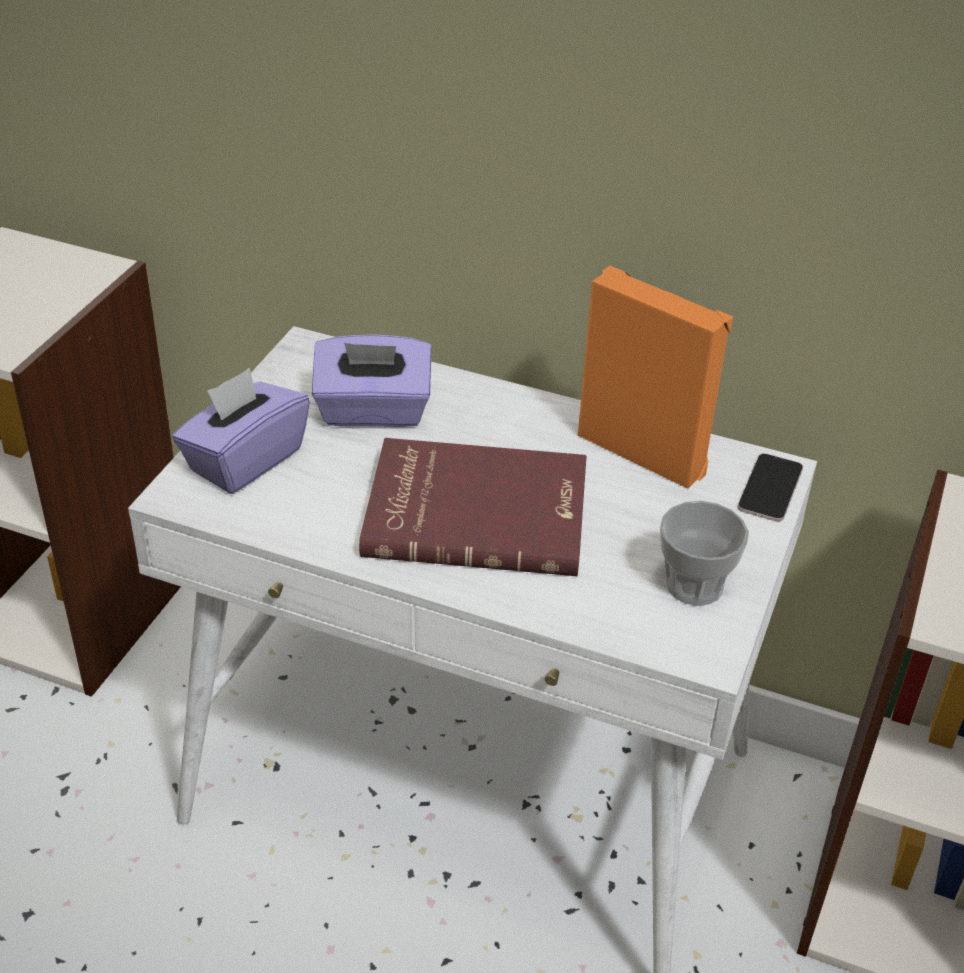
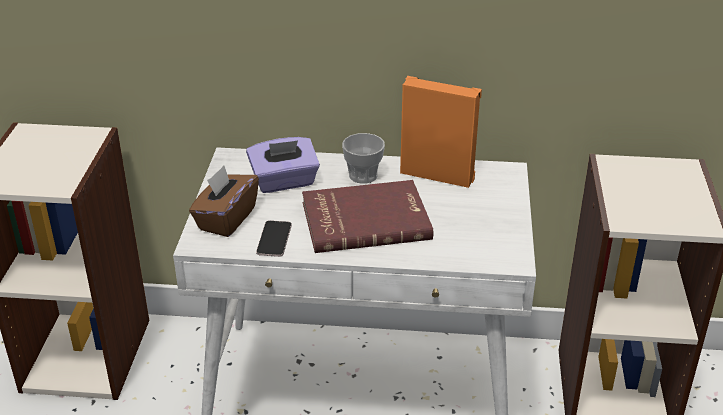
camera: 15 degrees left, 5 degrees down
purple tissue box [172,368,310,494] -> brown tissue box [189,165,259,237]
cup [660,501,749,606] -> cup moved to [342,133,385,184]
phone [738,453,803,521] -> phone moved to [256,220,292,257]

